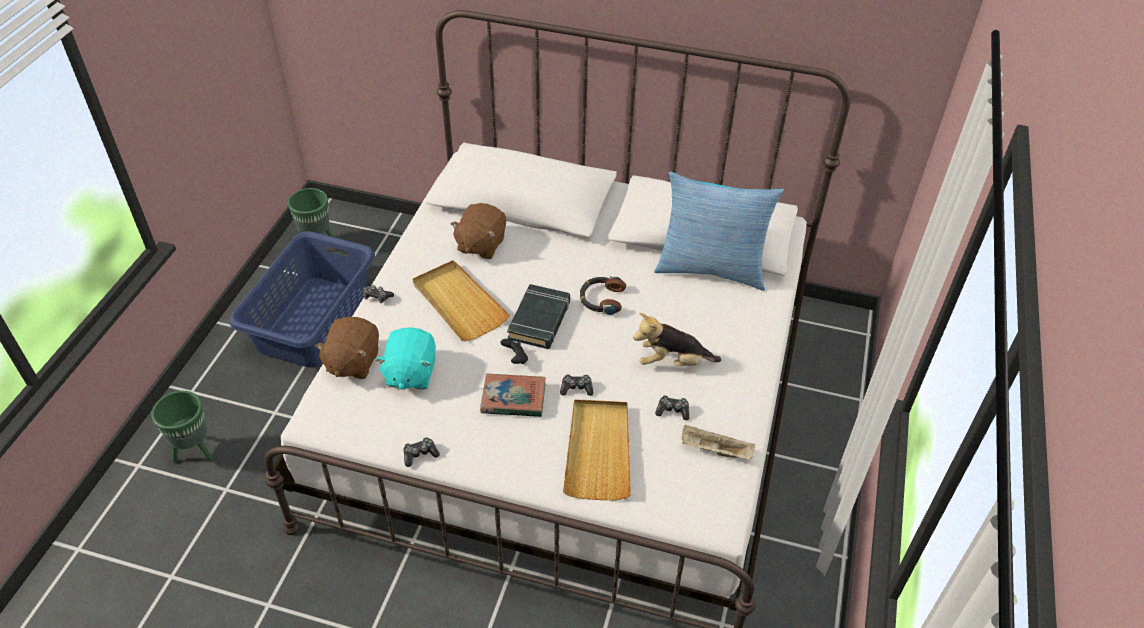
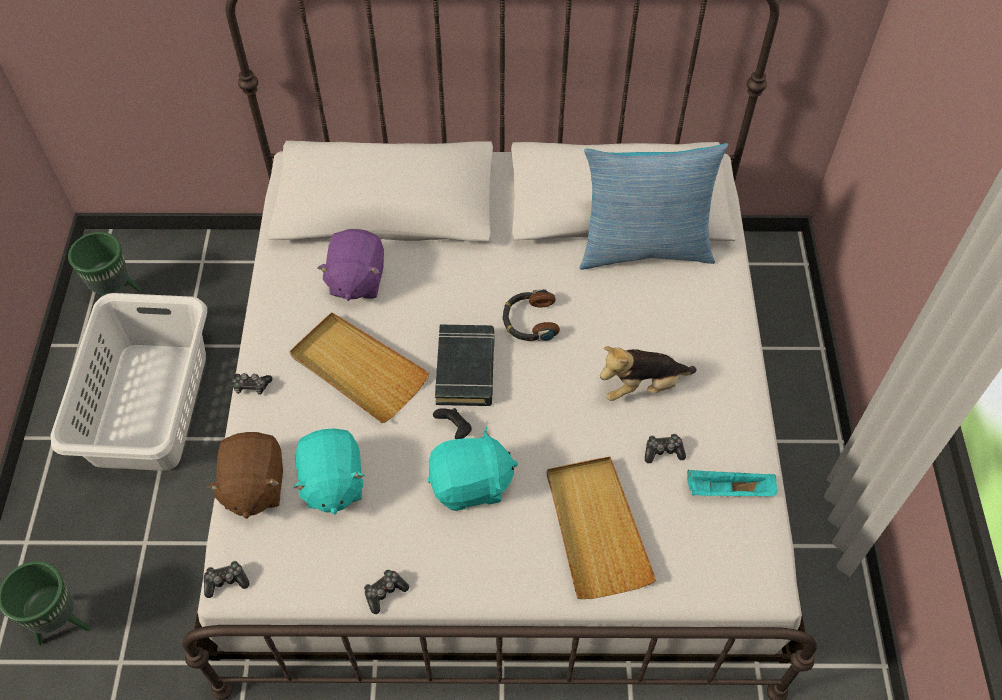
camera: 15 degrees left, 10 degrees up
blue laundry basket [230,231,375,368] -> white laundry basket [51,293,207,471]
brown plush toy [451,203,506,259] -> purple plush toy [318,229,384,301]
book [480,374,546,417] -> turquoise plush toy [428,427,518,511]
game controller [560,374,594,396] -> game controller moved to [204,561,250,598]
beige tray [682,424,755,459] -> turquoise tray [687,470,777,496]

